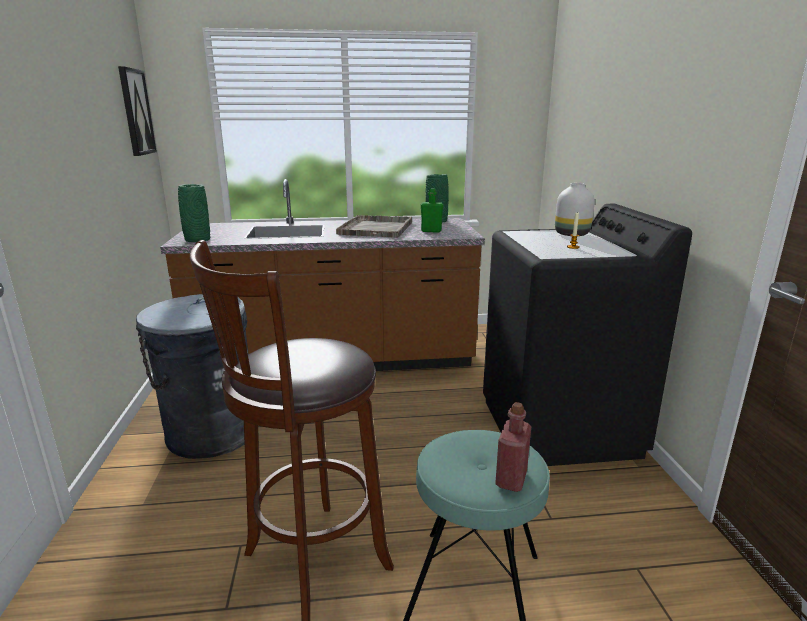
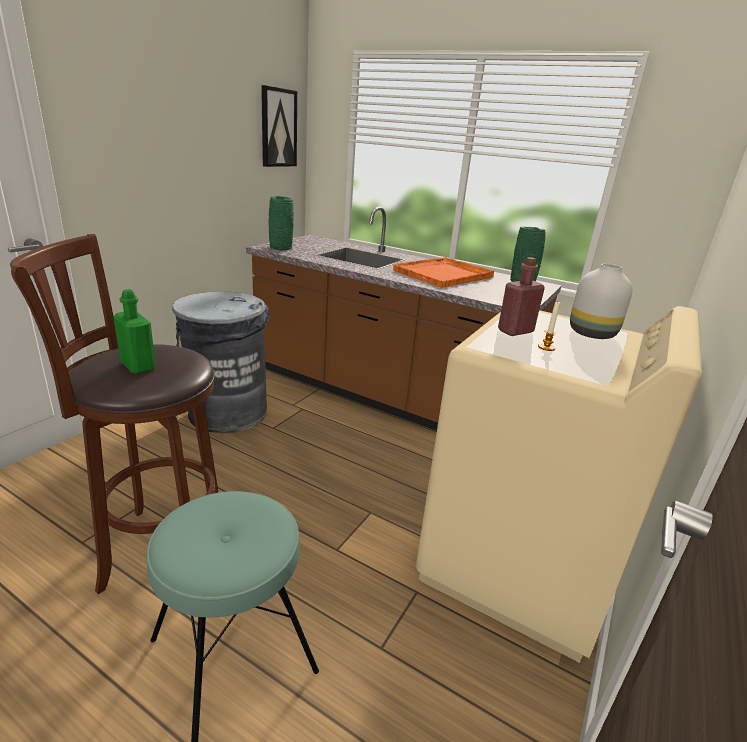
camera: 35 degrees right, 5 degrees up
grey tray [336,215,412,238] -> orange tray [393,257,494,288]
green bottle [421,188,443,233] -> green bottle moved to [113,289,156,374]
black washing machine [483,204,692,466] -> beige washing machine [416,306,702,663]
red bottle [495,402,531,492] -> red bottle moved to [498,257,545,336]

